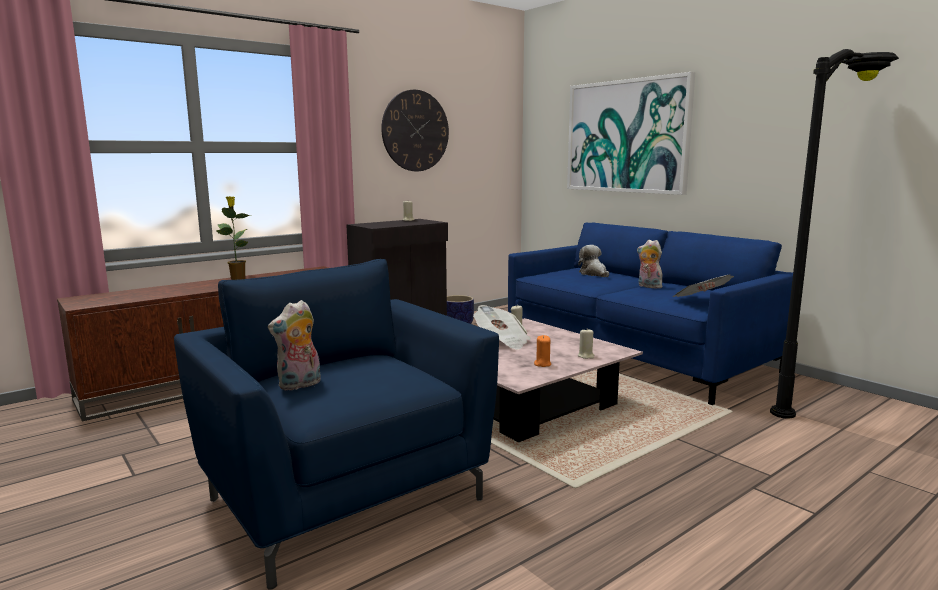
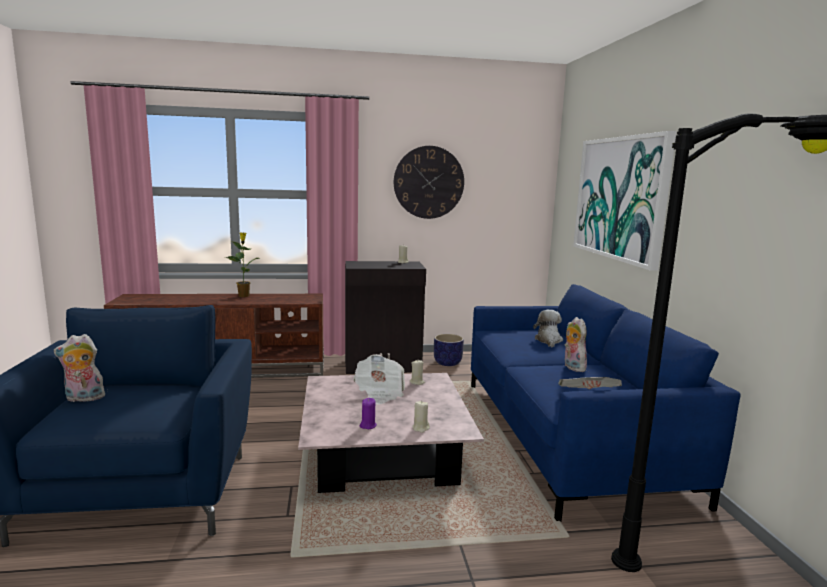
camera: 30 degrees right, 0 degrees up
orange candle [534,335,551,367] -> purple candle [360,398,377,429]

